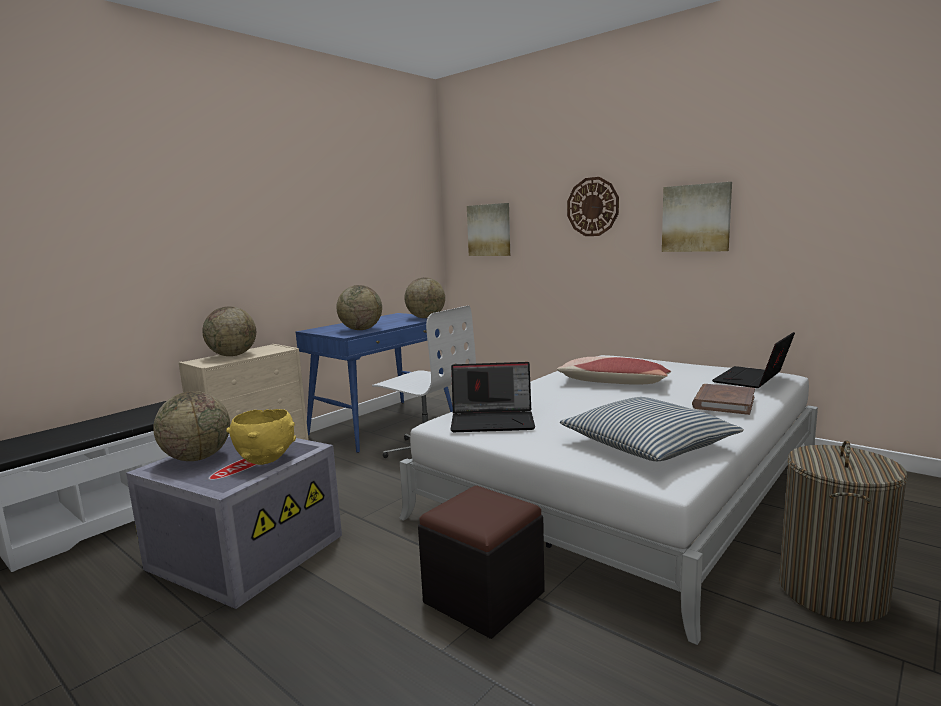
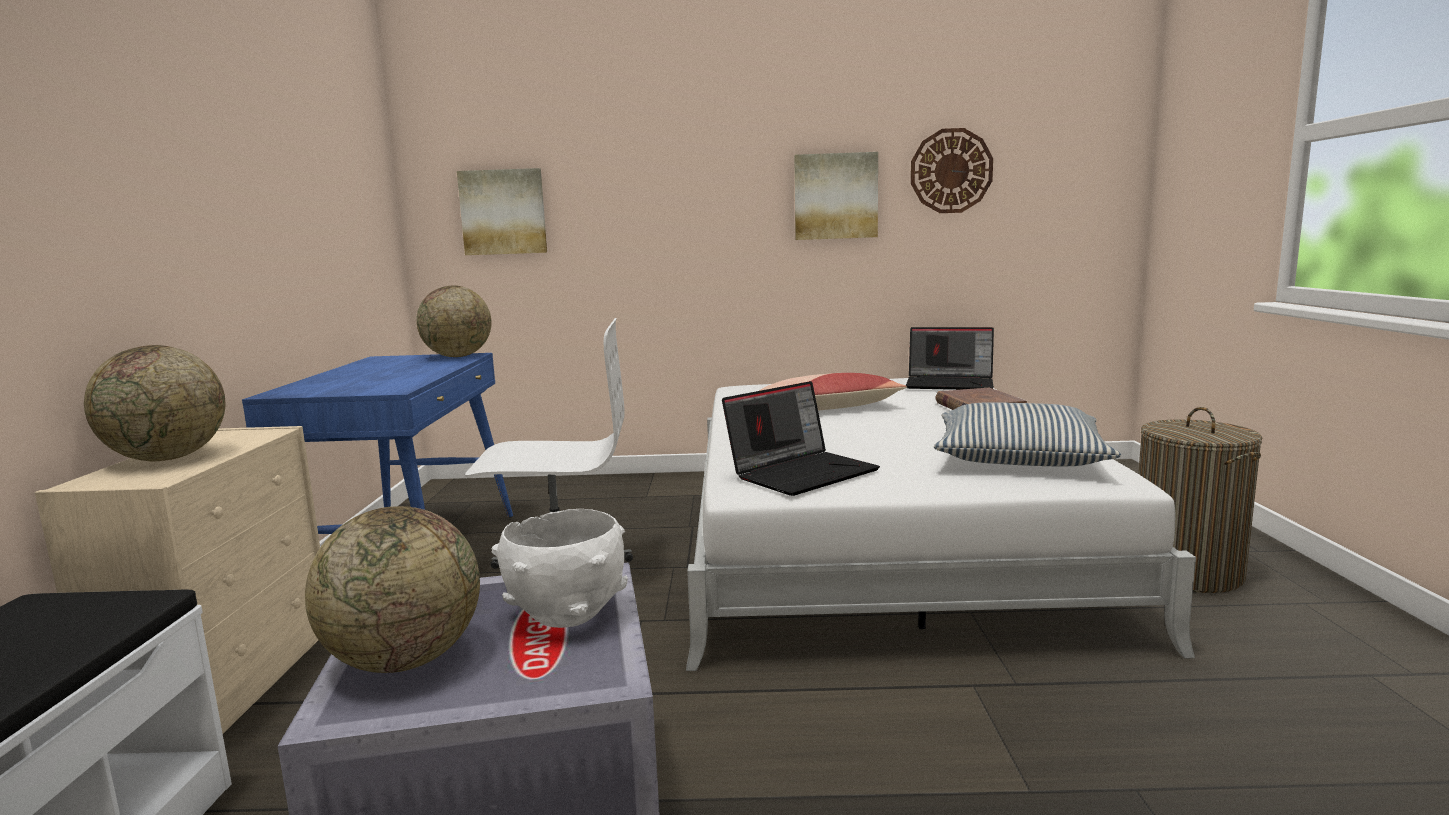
camera: 40 degrees left, 0 degrees up
yellow bowl [226,409,296,465] -> white bowl [492,509,628,628]
globe [336,285,382,330] -> none
black ottoman [418,486,545,639] -> none
wall clock [567,177,619,236] -> wall clock moved to [911,128,993,213]
laptop [712,332,795,388] -> laptop turned 75 degrees counterclockwise [906,327,994,390]

